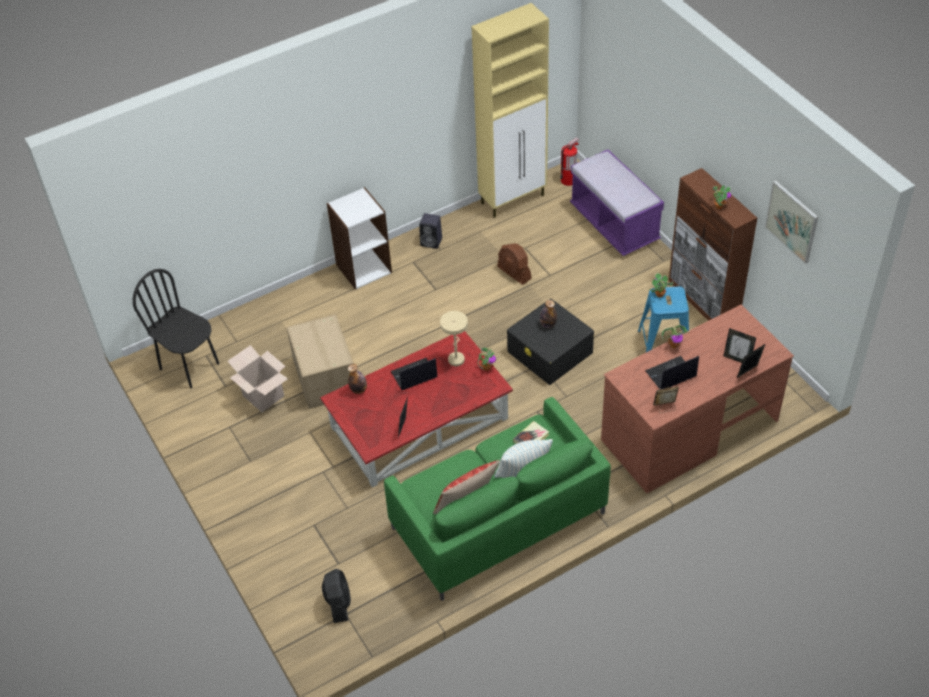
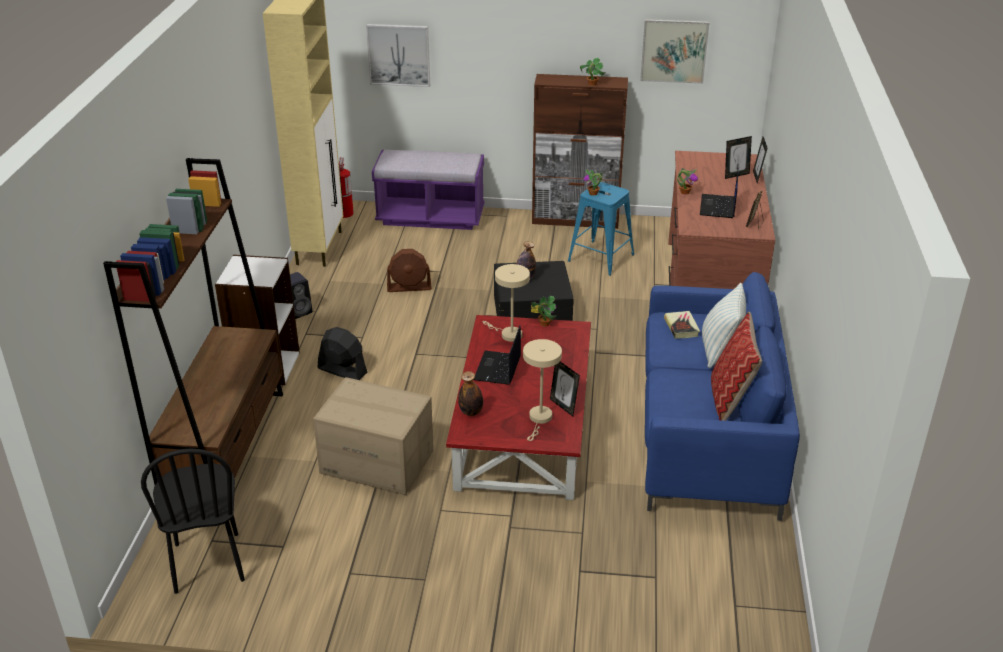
camera: 55 degrees left, 15 degrees down
black chair [133,269,219,388] -> black chair turned 90 degrees counterclockwise [141,448,245,594]
cardboard box [228,345,288,412] -> none
black fan [322,568,351,623] -> black fan moved to [318,327,367,380]
green sofa [384,397,611,601] -> blue sofa [645,272,800,521]
none -> brown bookcase [103,158,283,485]
none -> picture [366,24,430,87]
none -> beige table lamp [523,339,562,441]

